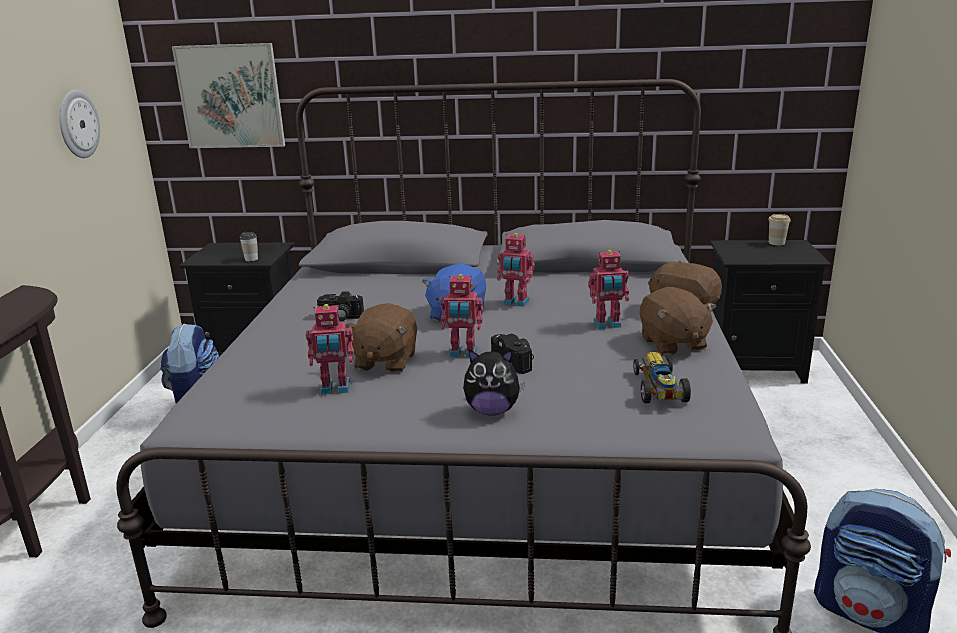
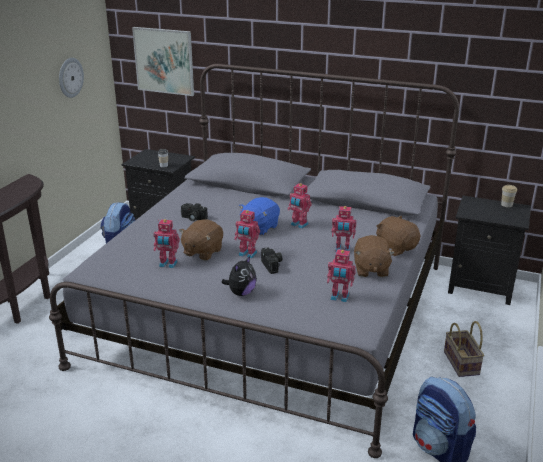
camera: 15 degrees right, 5 degrees up
plush toy [463,349,525,416] -> plush toy turned 75 degrees counterclockwise [222,256,257,296]
toy car [634,352,691,403] -> toy robot [327,249,356,302]
none -> basket [444,321,484,377]

